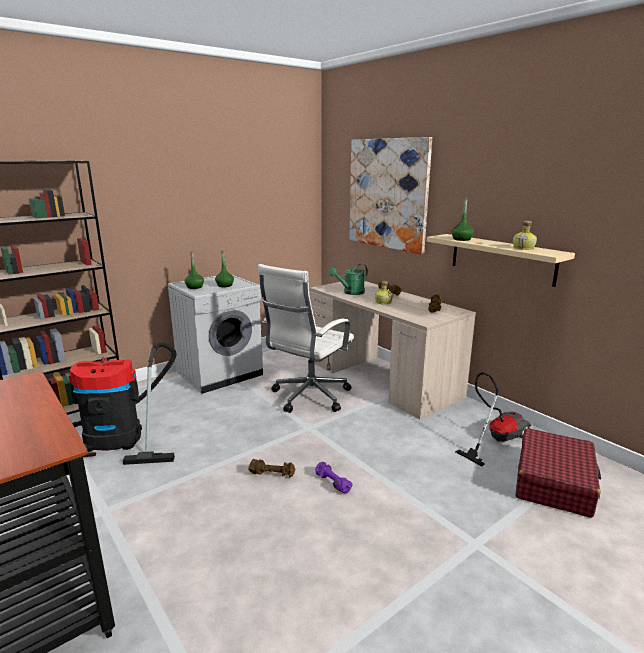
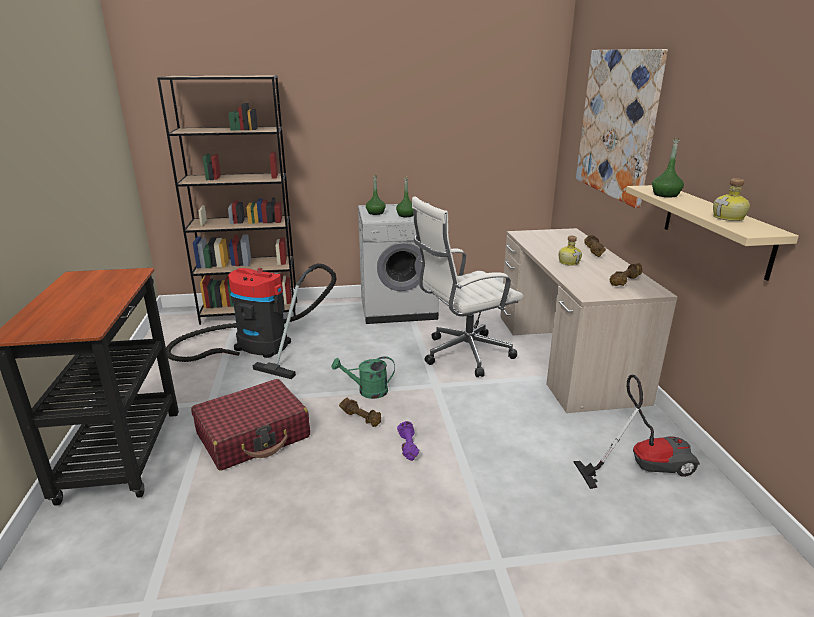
camera: 30 degrees right, 5 degrees up
green watering can [329,264,368,295] -> green watering can moved to [332,356,395,399]
red suitcase [516,428,601,518] -> red suitcase moved to [191,379,310,471]

